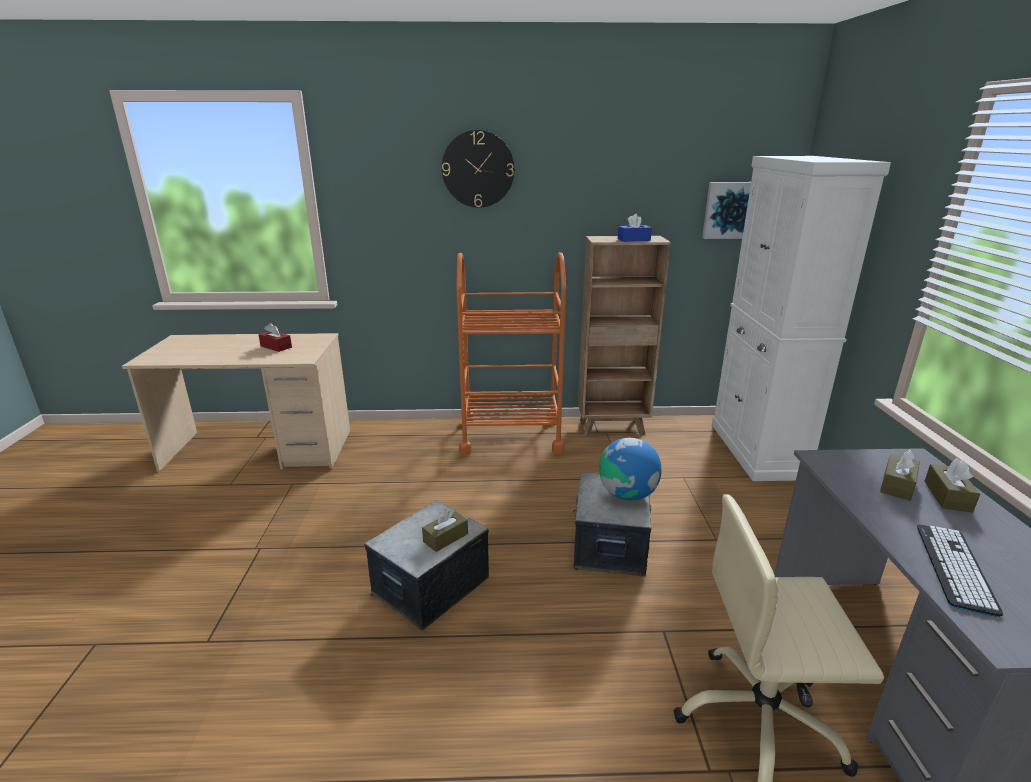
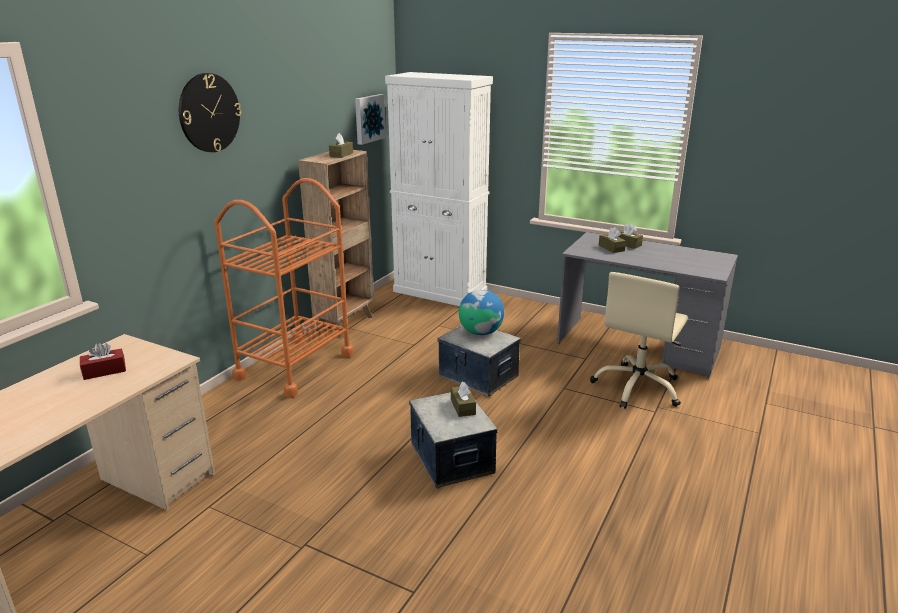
camera: 60 degrees left, 0 degrees up
blue tissue box [618,214,652,242] -> brown tissue box [329,133,353,158]
keyboard [917,524,1003,617] -> none

